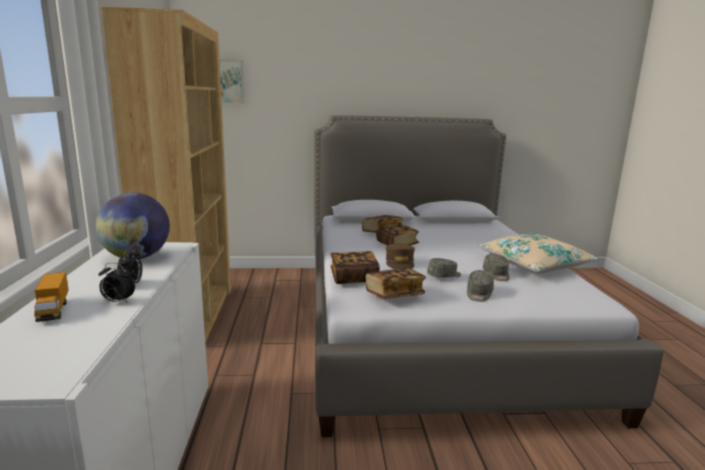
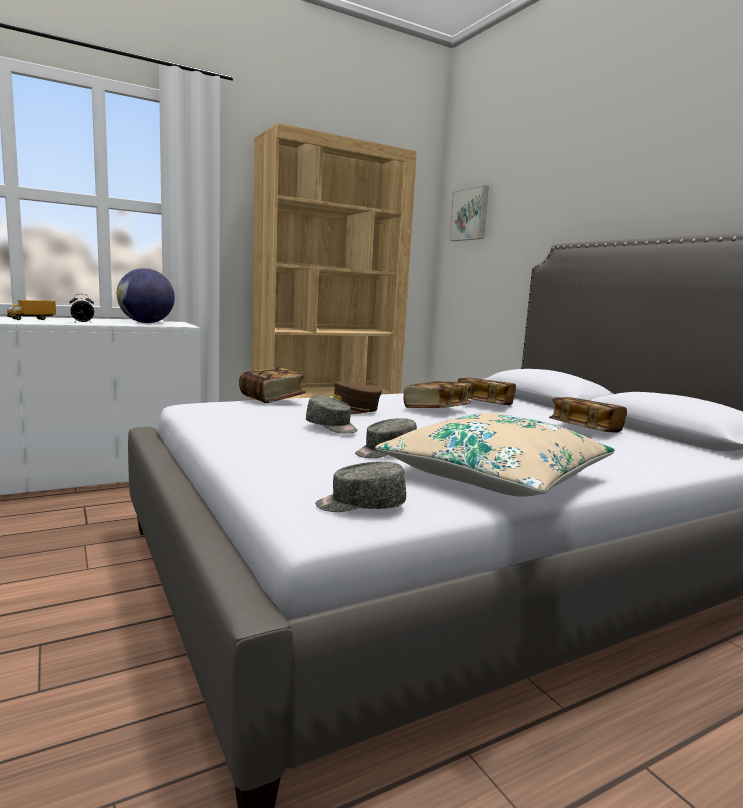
camera: 65 degrees right, 5 degrees down
alarm clock [99,263,135,303] -> none
book [365,268,426,299] -> book moved to [549,397,627,433]
grey cap [467,270,494,302] -> grey cap moved to [315,461,406,512]

